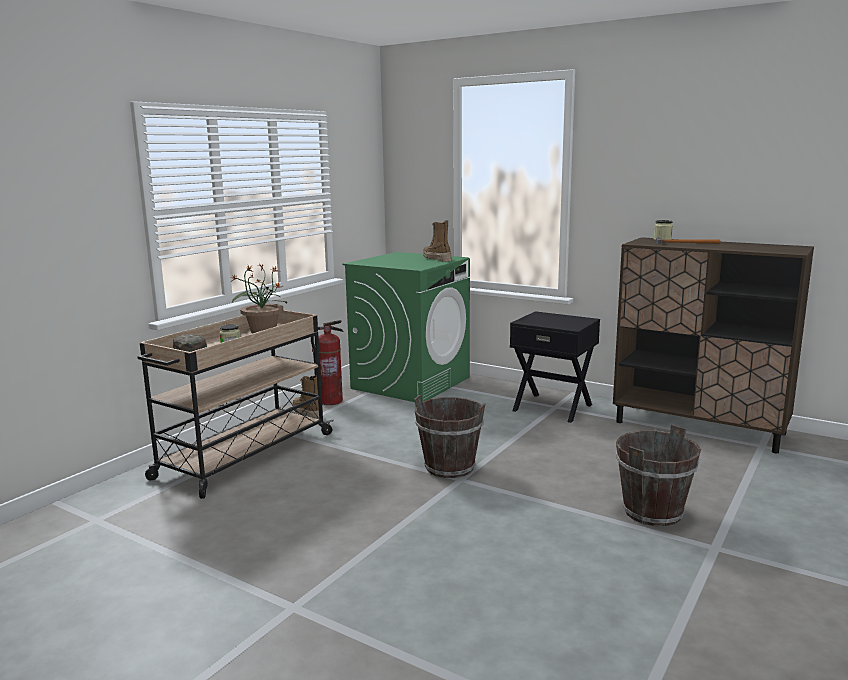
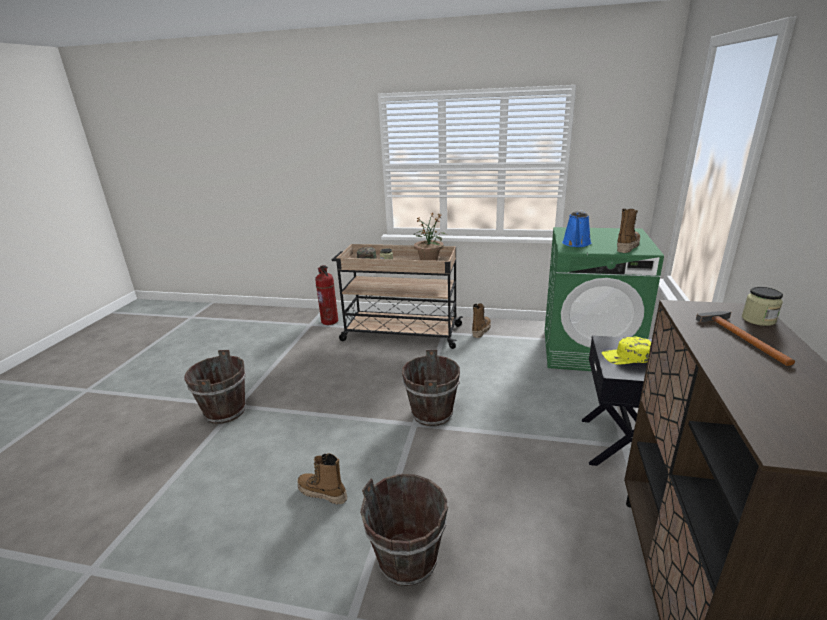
camera: 70 degrees right, 10 degrees up
fire extinguisher [311,320,344,405] -> fire extinguisher moved to [315,265,338,325]
none -> brown bucket [184,350,246,424]
none -> boot [297,453,347,505]
none -> blue watering can [562,210,591,247]
none -> yellow cap [602,337,651,365]

